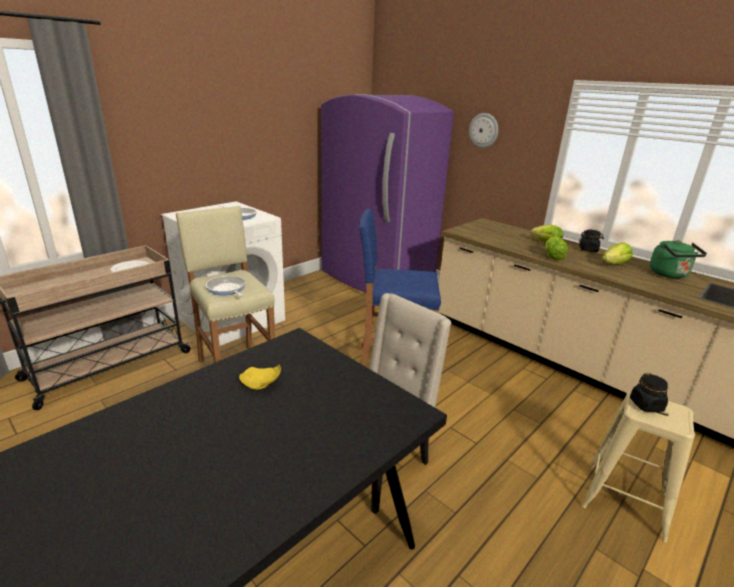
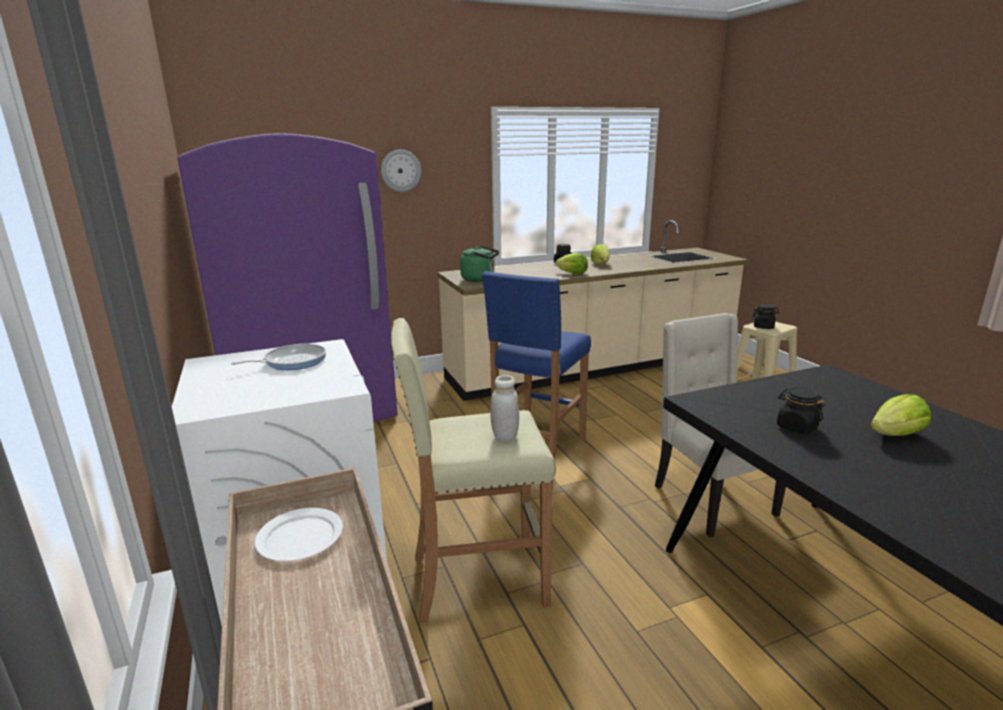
camera: 65 degrees left, 5 degrees down
frying pan [206,276,246,297] -> white jar [490,375,519,441]
yellow plate [239,365,281,389] -> black jar [777,387,824,434]
lettuce [530,225,563,244] -> lettuce moved to [871,394,931,436]
green kettle [650,240,707,278] -> green kettle moved to [460,246,499,282]

